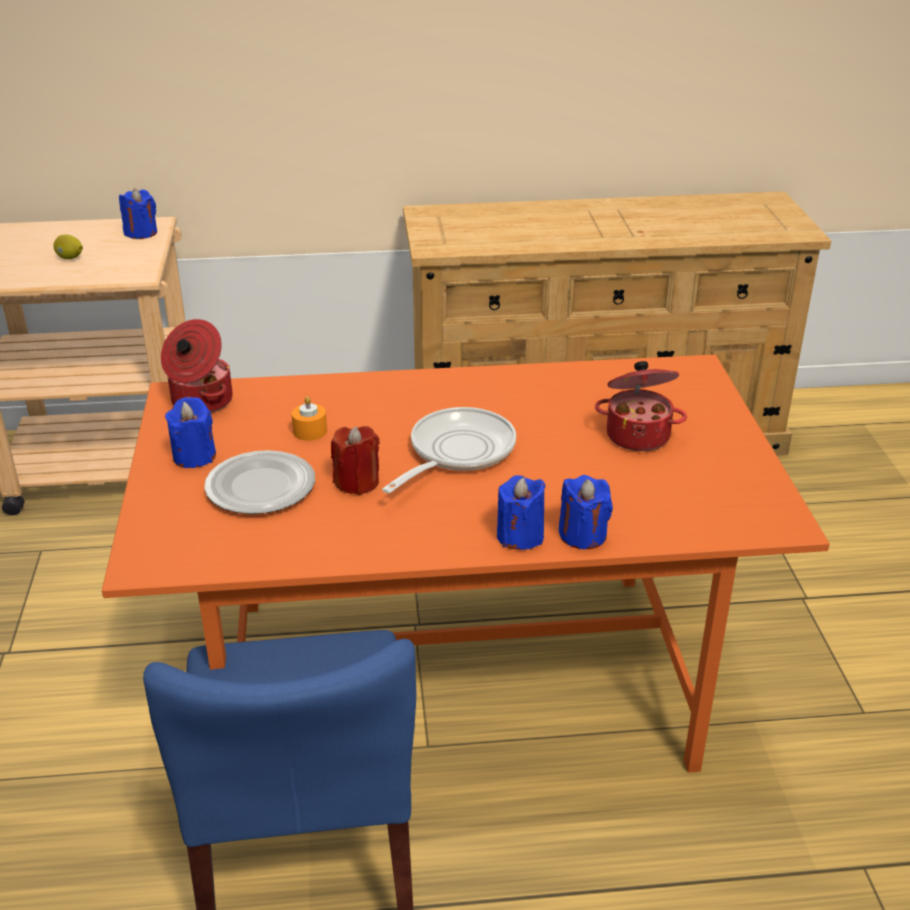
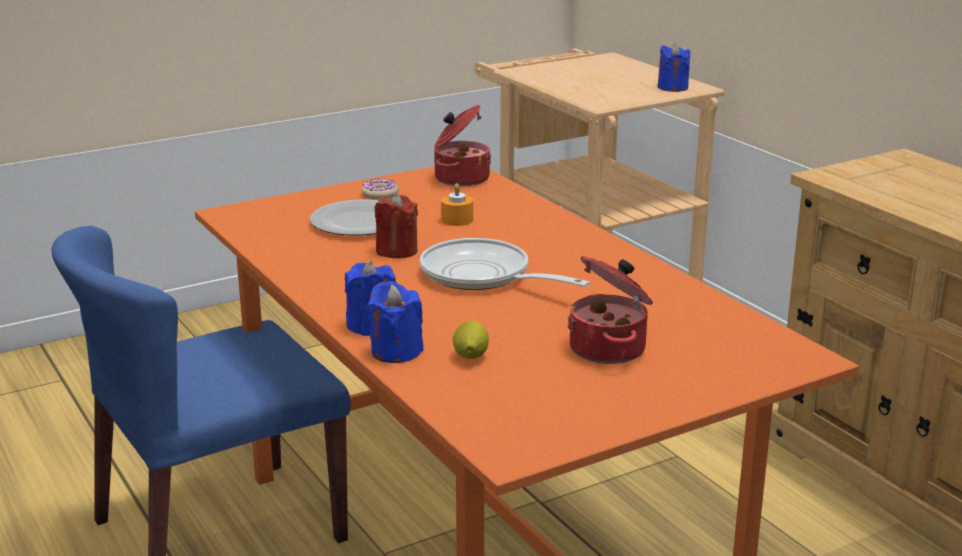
camera: 65 degrees right, 10 degrees down
lemon [54,235,83,259] -> lemon moved to [453,320,489,359]
blue candle [165,397,216,468] -> donut [362,178,399,200]
frying pan [382,407,516,493] -> frying pan turned 150 degrees counterclockwise [420,238,590,290]

